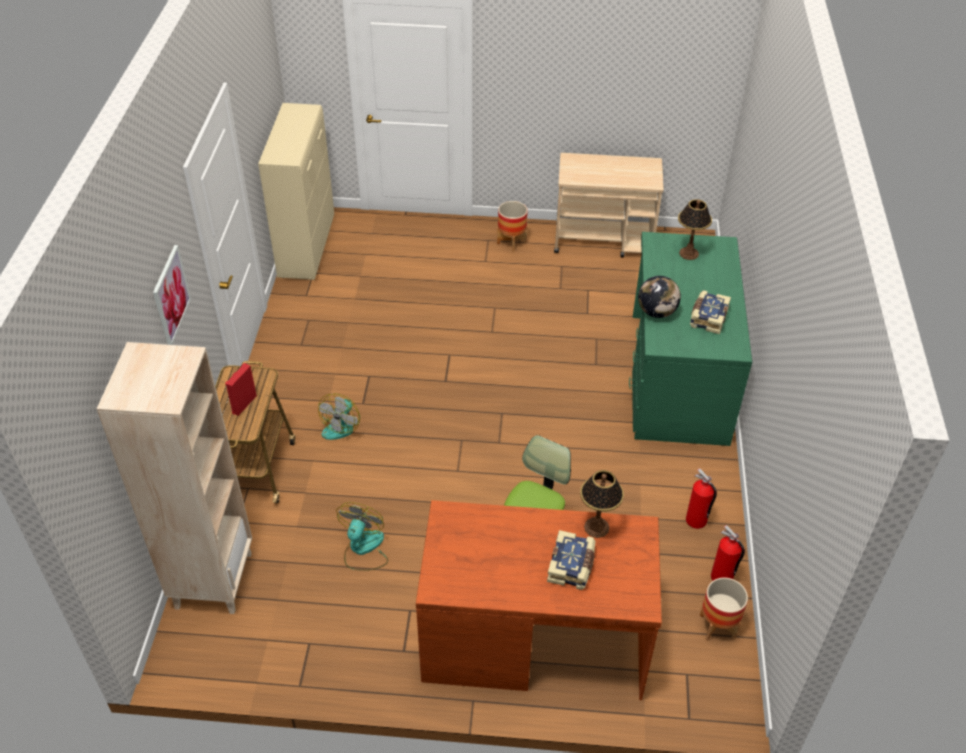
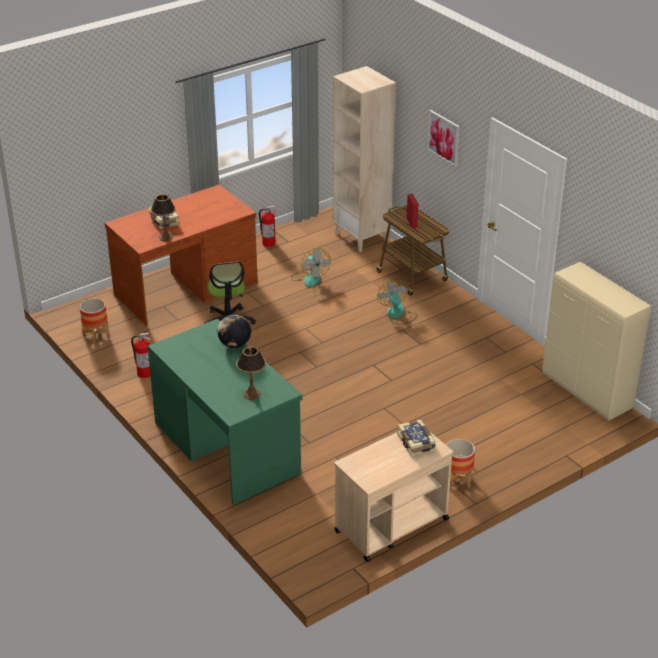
camera: 140 degrees right, 10 degrees down
book [690,290,731,334] -> book moved to [397,420,436,457]
fire extinguisher [711,525,745,580] -> fire extinguisher moved to [259,206,276,247]

